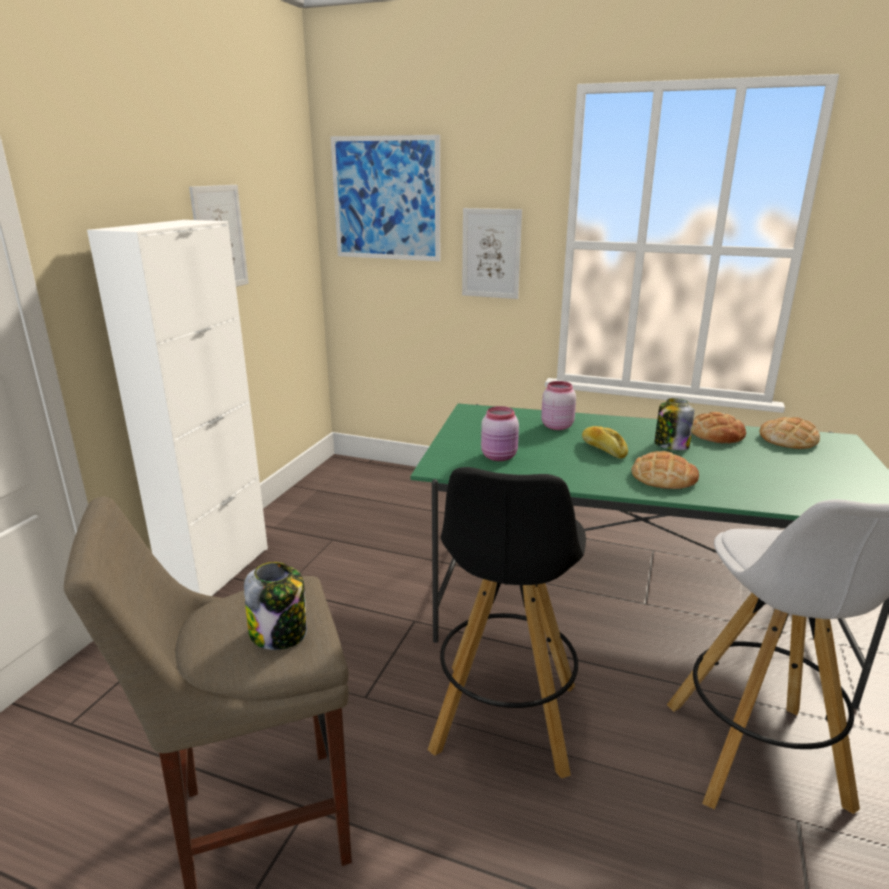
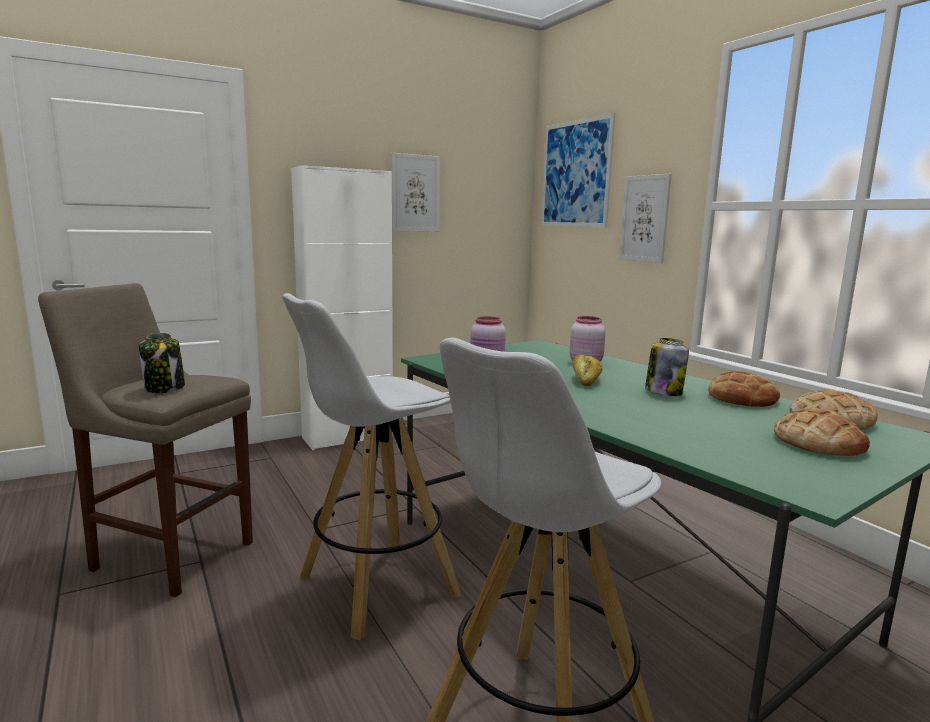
camera: 40 degrees right, 10 degrees down
black stool [428,467,586,778] -> white stool [282,293,460,640]
bread [632,451,699,489] -> bread moved to [774,408,870,456]

